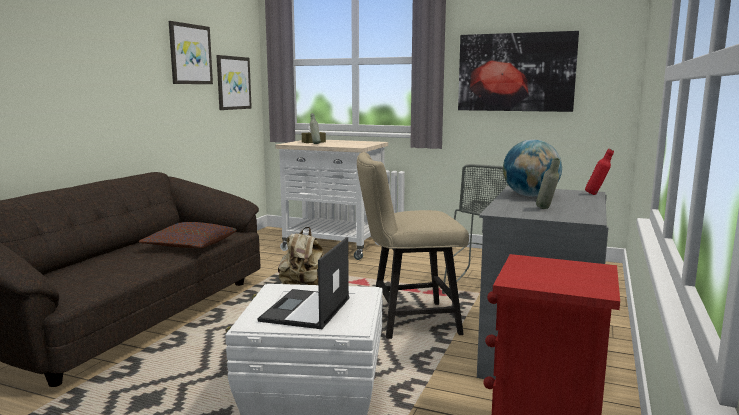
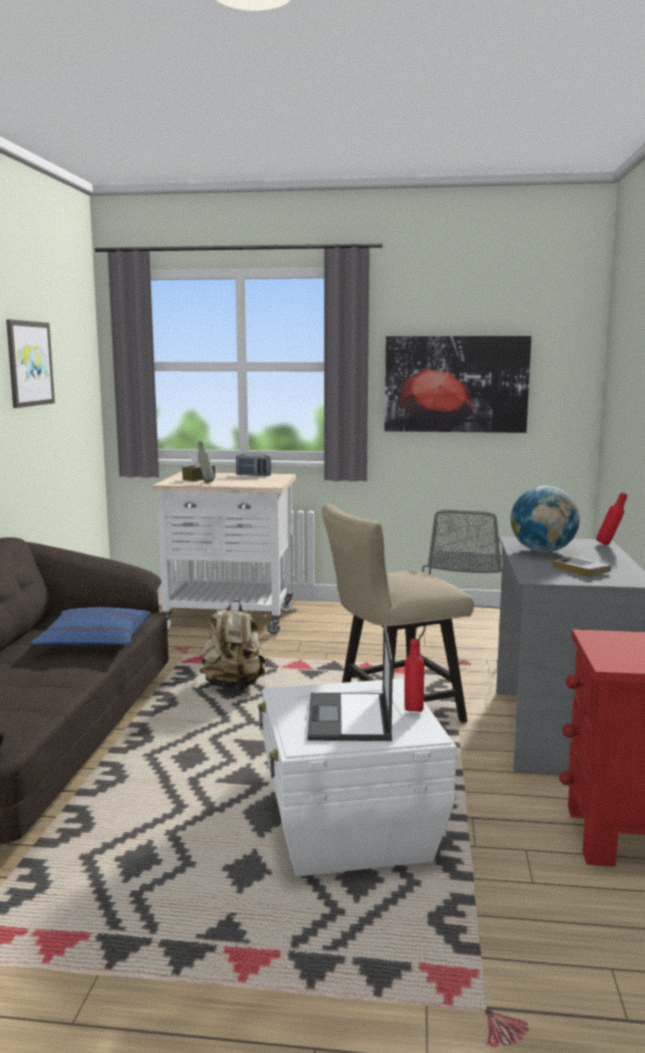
camera: 15 degrees left, 0 degrees up
brown pillow [139,222,237,248] -> blue pillow [31,607,151,646]
picture [216,55,252,110] -> none
grey bottle [536,158,560,209] -> book [553,556,611,577]
none -> radio [236,453,271,476]
none -> red bottle [404,639,424,712]

